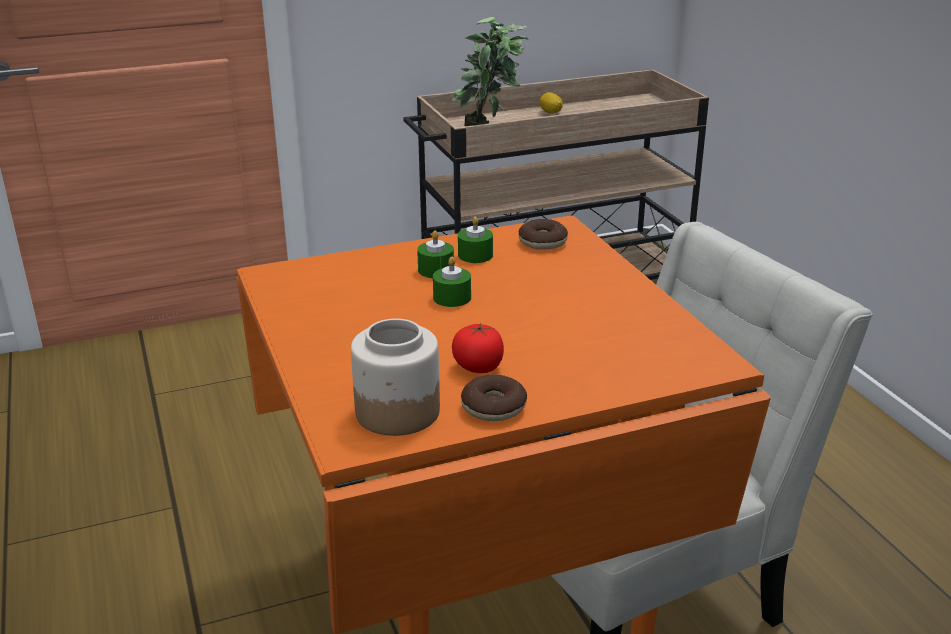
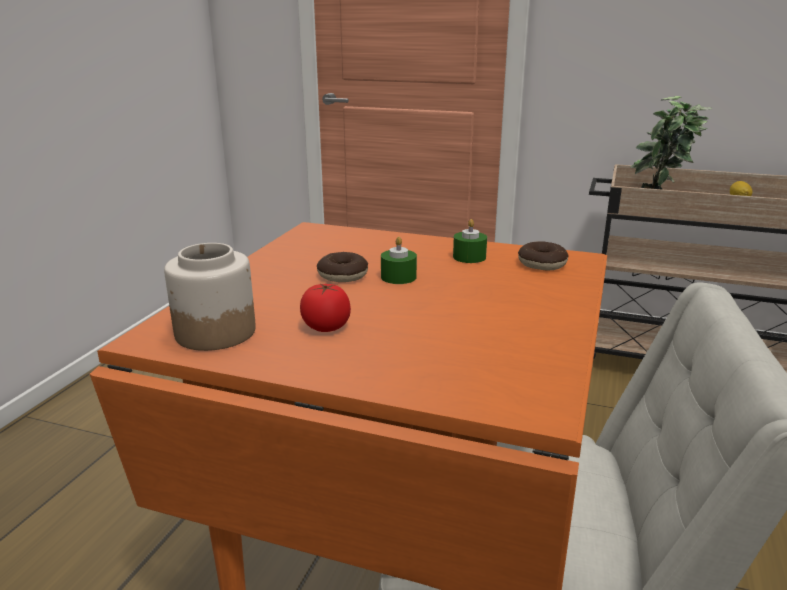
camera: 40 degrees right, 5 degrees down
green candle [417,230,454,278] -> none
donut [461,375,527,421] -> donut moved to [317,252,368,282]

